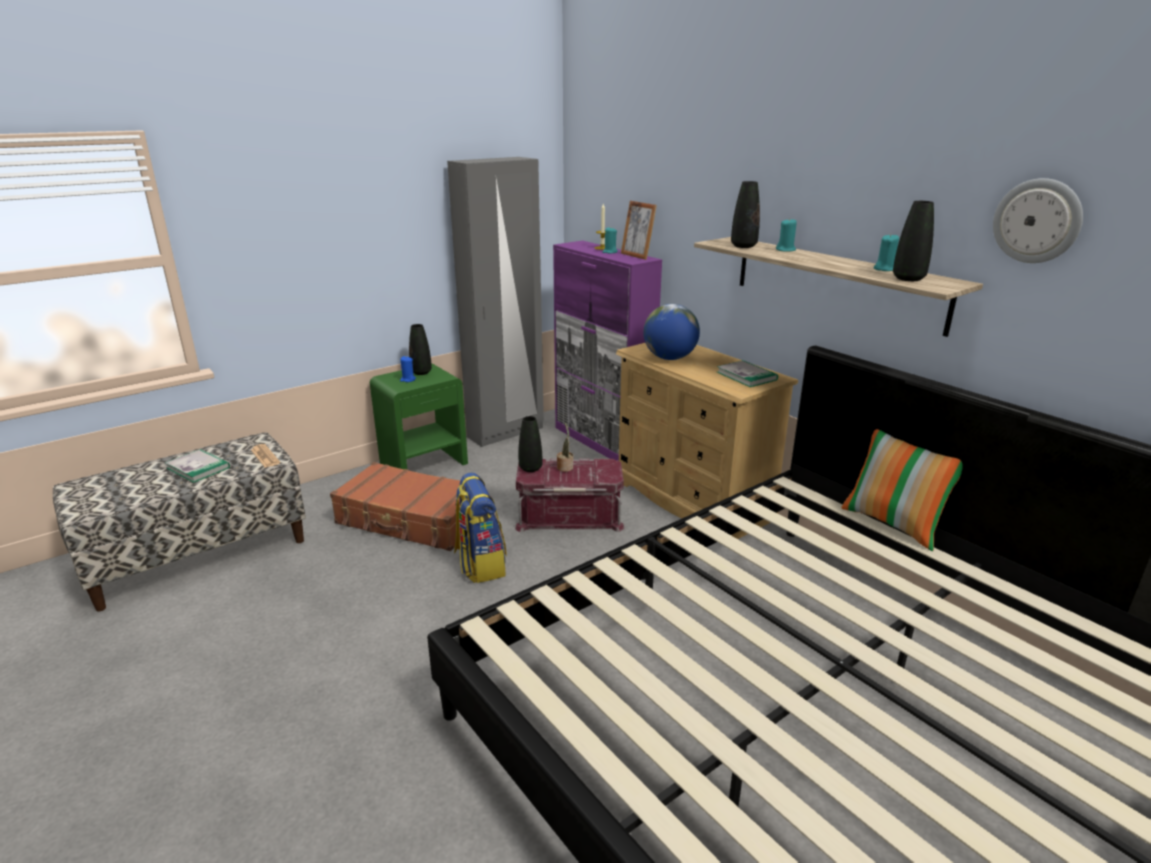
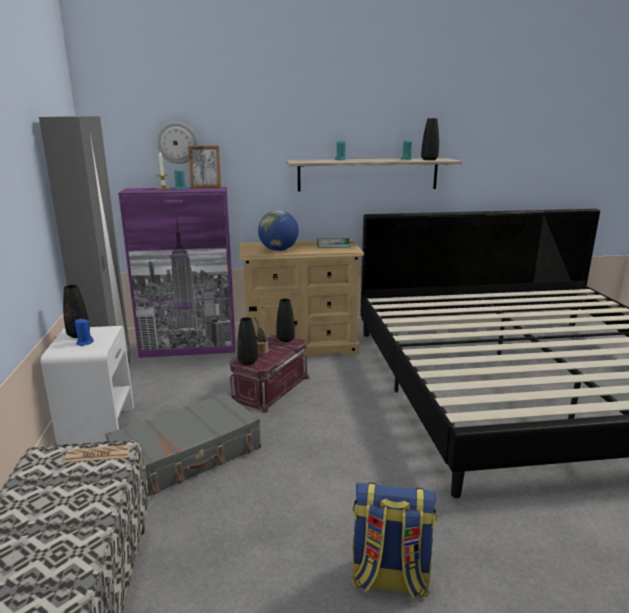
camera: 60 degrees left, 5 degrees down
book [165,449,230,483] -> none
brown suitcase [330,462,460,551] -> grey suitcase [105,392,261,496]
green nightstand [370,364,468,470] -> white nightstand [41,326,134,446]
backpack [454,473,507,583] -> backpack moved to [351,483,437,599]
black vase [731,181,760,248] -> black vase moved to [276,298,295,342]
pillow [841,429,963,551] -> none
wall clock [993,178,1083,263] -> wall clock moved to [157,122,198,164]

